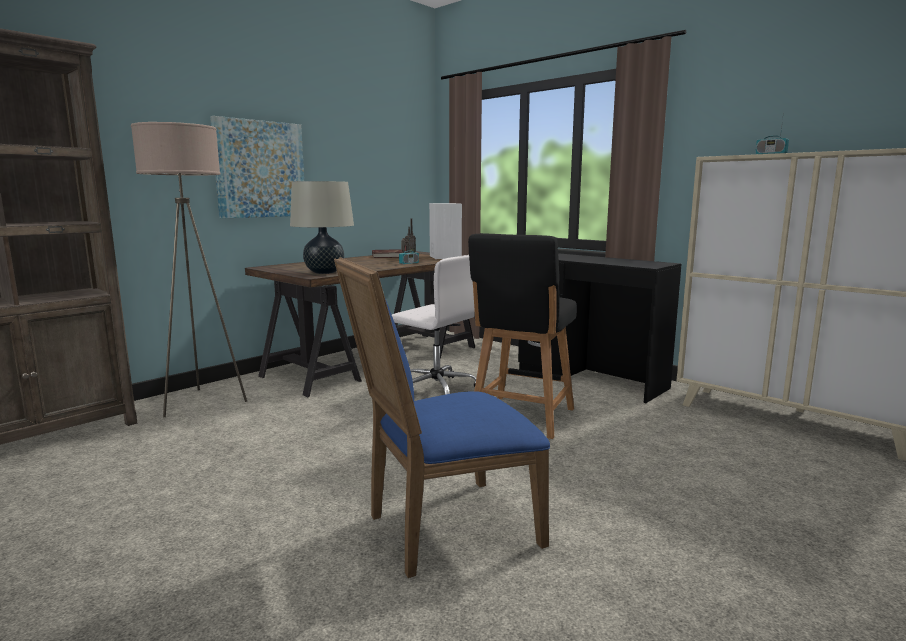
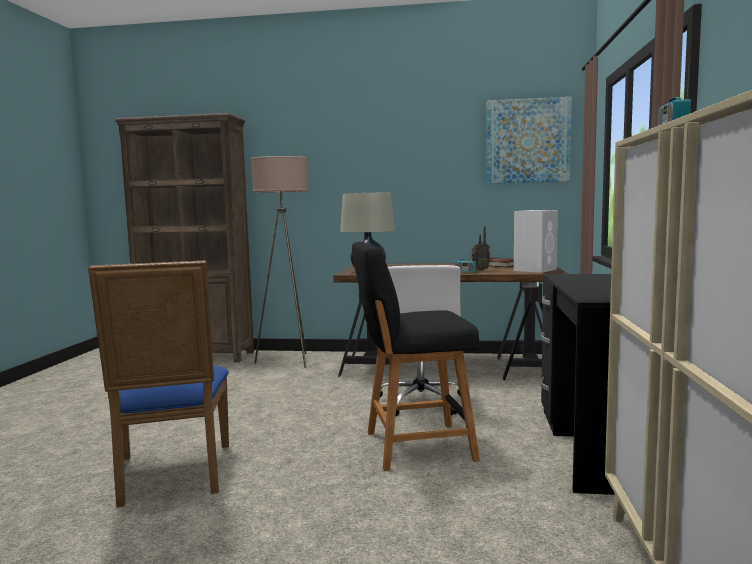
camera: 55 degrees right, 5 degrees down
picture [210,116,304,218] -> picture moved to [486,97,572,184]
blue chair [334,257,550,578] -> blue chair turned 135 degrees counterclockwise [88,260,229,507]

